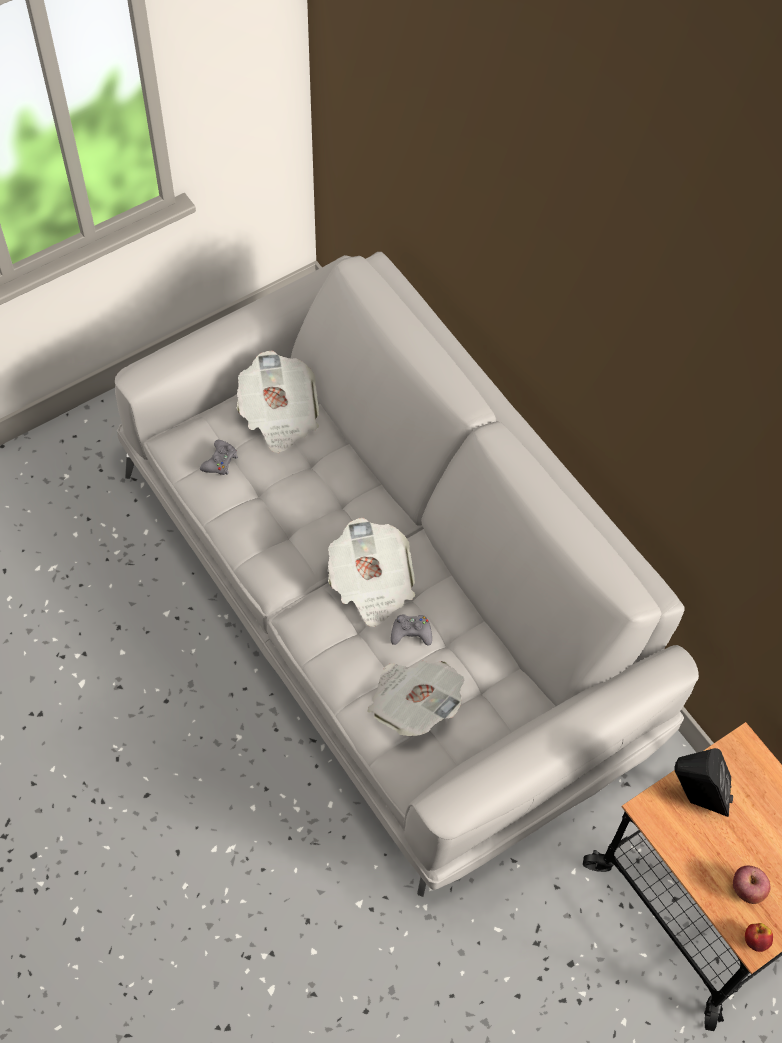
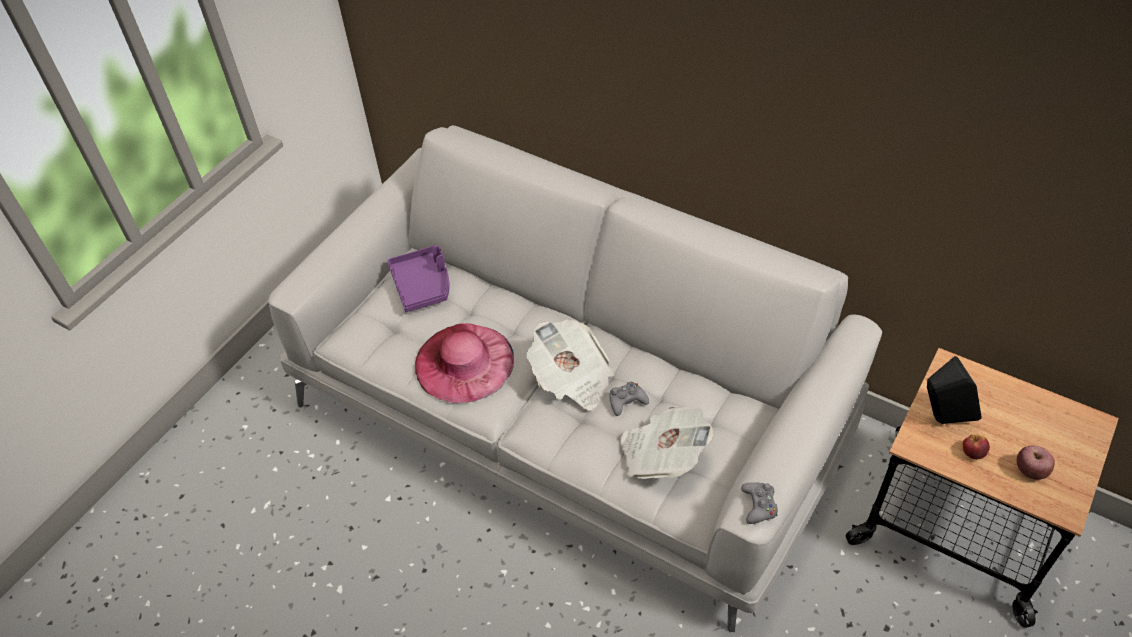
camera: 20 degrees left, 10 degrees down
grey game controller [200,440,238,475] -> grey game controller moved to [741,482,778,524]
newspaper [236,351,319,453] -> purple tray [387,245,450,312]
apple [745,923,773,952] -> apple moved to [962,434,990,459]
none -> pink hat [415,323,514,403]

